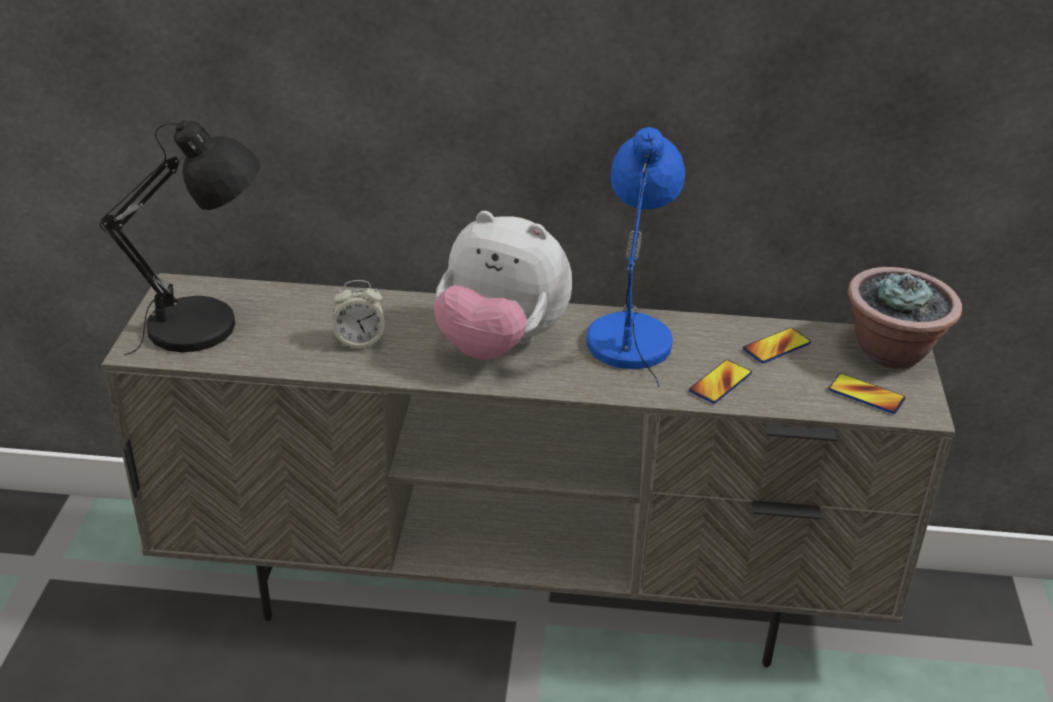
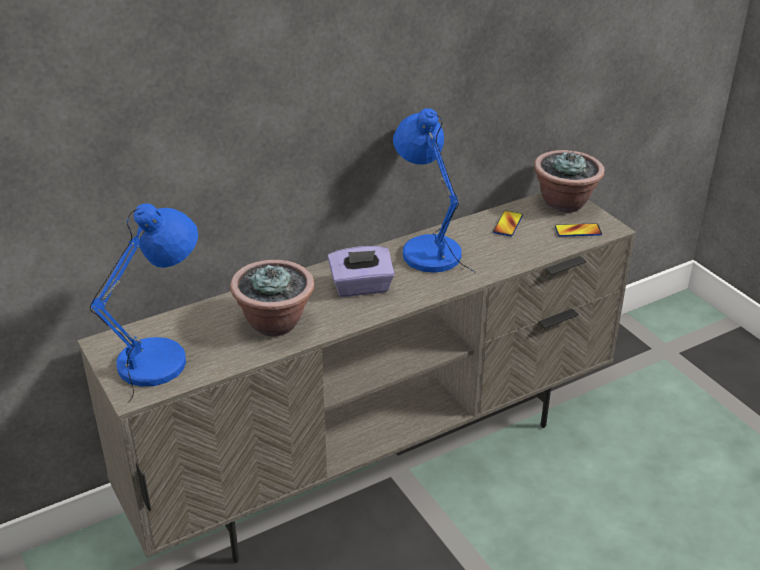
camera: 35 degrees left, 0 degrees up
black table lamp [100,120,261,355] -> blue table lamp [90,203,198,403]
alarm clock [332,280,385,348] -> potted plant [230,260,314,337]
plush toy [434,211,572,360] -> purple tissue box [328,246,395,297]
phone [689,360,752,404] -> none

